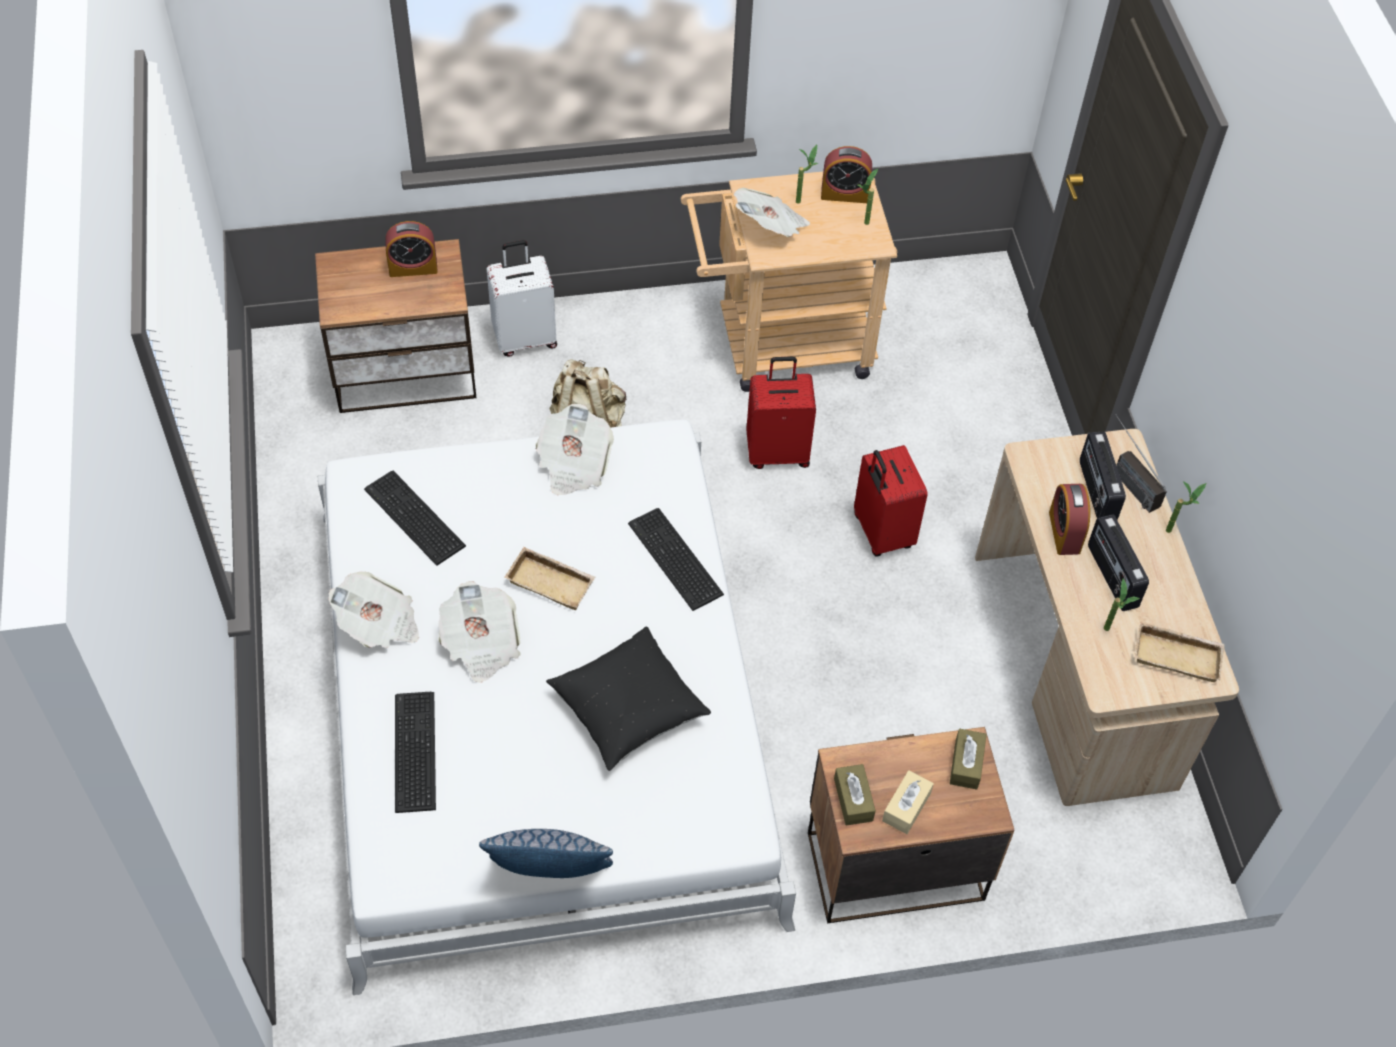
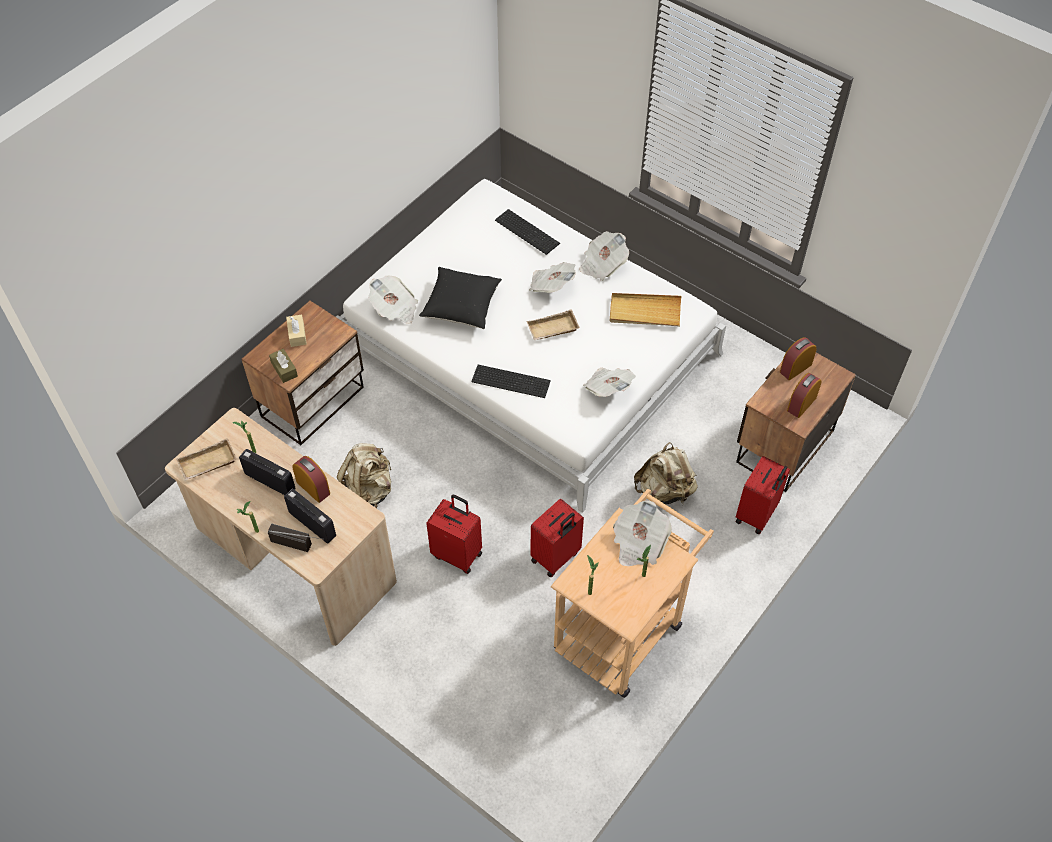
camera: 140 degrees right, 0 degrees up
keyboard [364,471,466,566] -> beige tray [610,293,681,327]
pillow [479,829,613,878] -> none
white suitcase [486,240,557,357] -> red suitcase [736,456,790,534]
alarm clock [821,146,872,203] -> alarm clock moved to [780,338,817,380]
brown tissue box [834,764,876,826] -> none
none -> beige backpack [337,443,391,508]
none -> newspaper [368,276,418,324]

